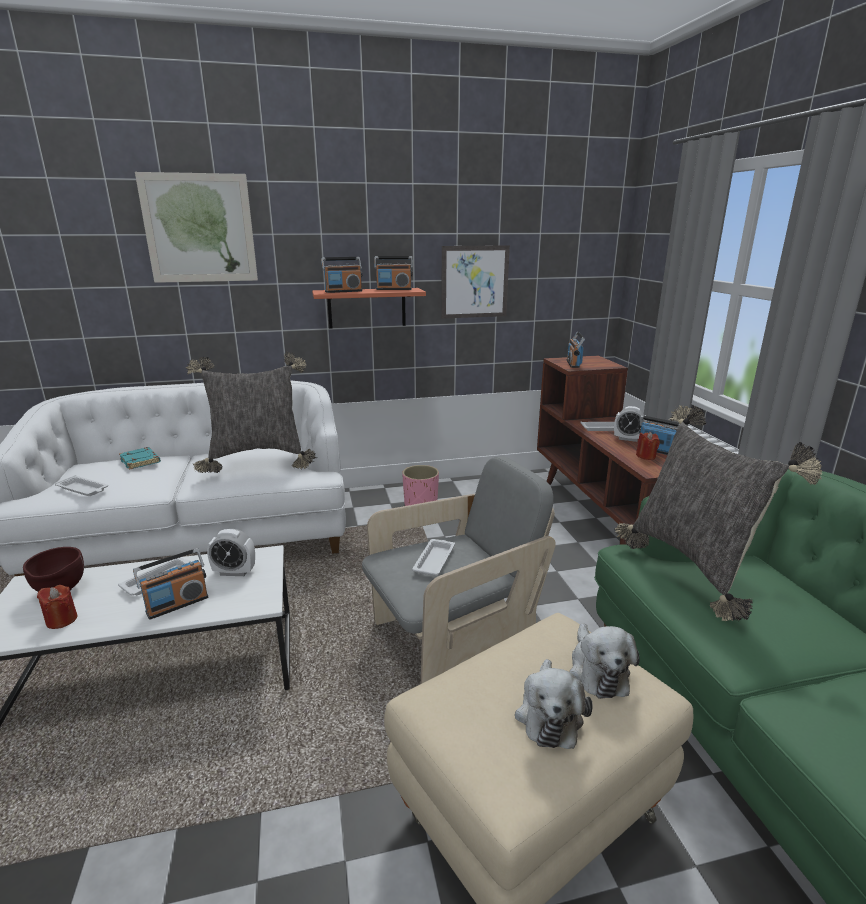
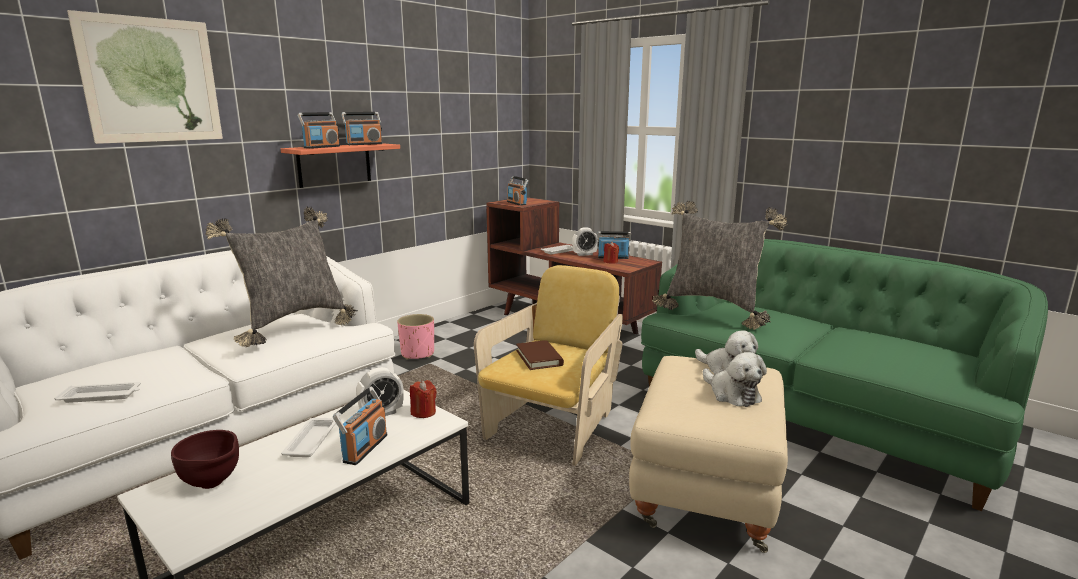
camera: 35 degrees left, 5 degrees down
red candle [37,585,77,629] -> red candle moved to [410,380,437,418]
turquoise book [119,447,161,470] -> none
grey armchair [362,456,556,684] -> yellow armchair [474,265,623,466]
white tray [412,539,455,576] -> brown book [516,340,564,370]
picture [441,245,510,319] -> none

